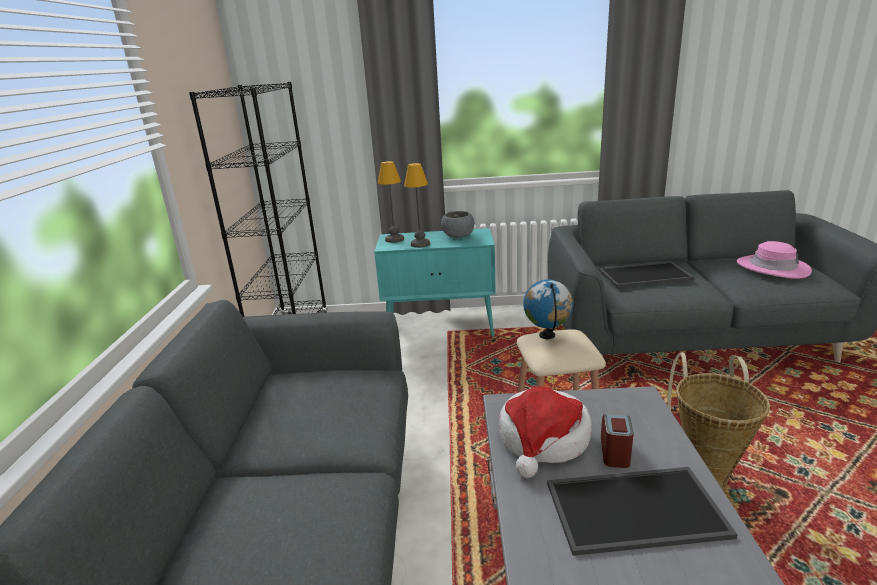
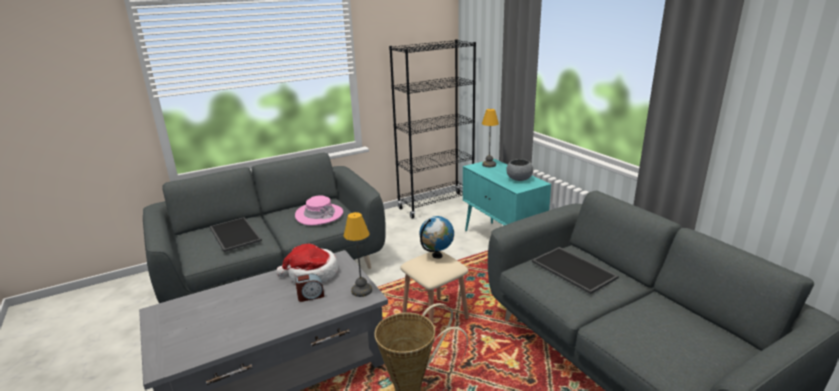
camera: 60 degrees right, 0 degrees up
table lamp [404,163,430,248] -> table lamp moved to [344,212,372,297]
tray [547,467,738,556] -> tray moved to [209,217,262,252]
pink hat [737,241,812,279] -> pink hat moved to [295,195,343,226]

